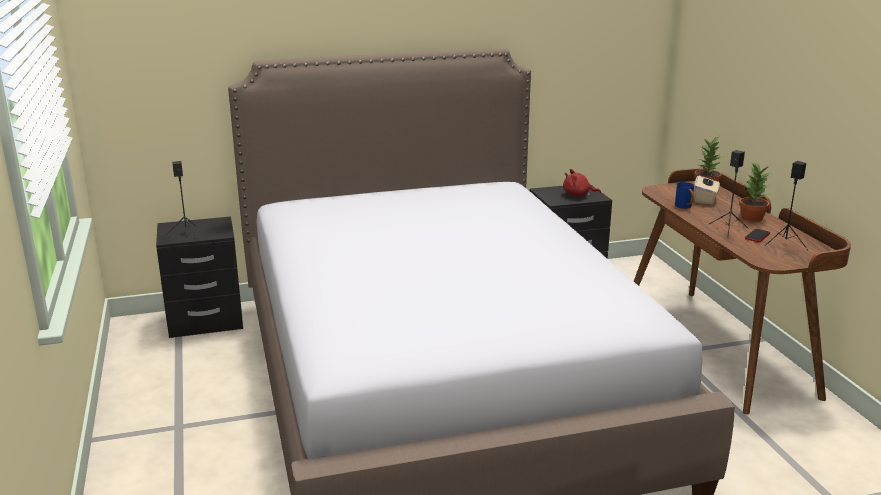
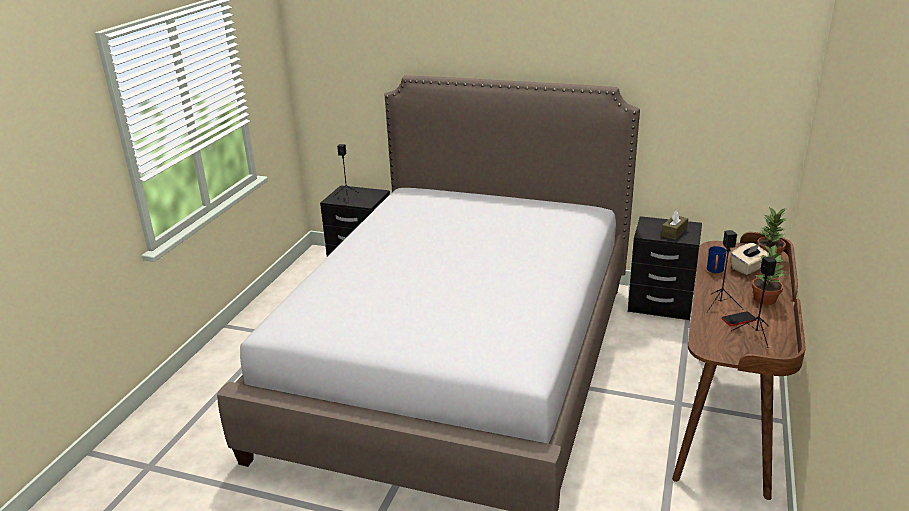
camera: 35 degrees right, 5 degrees up
red plush toy [563,169,601,196] -> brown tissue box [661,210,688,240]

